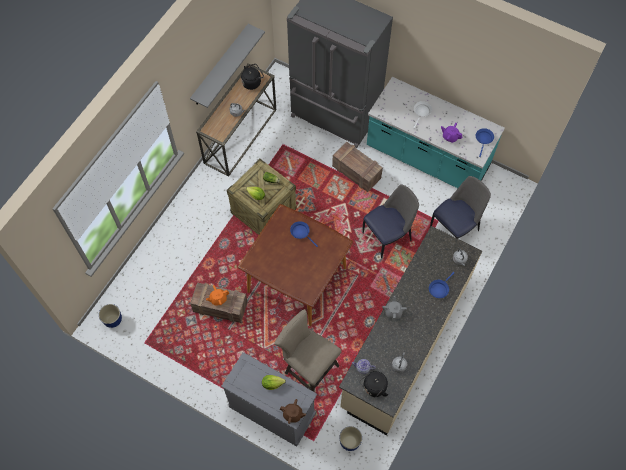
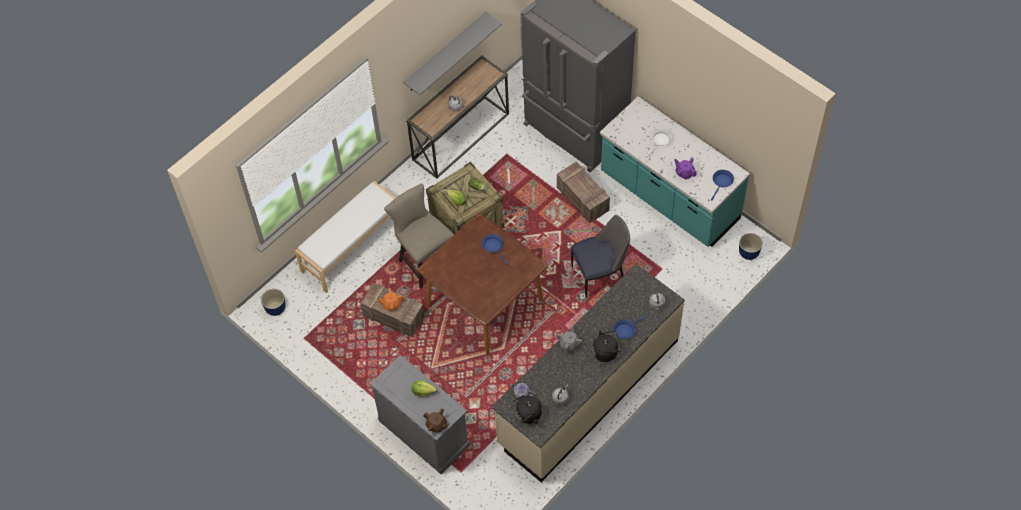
camera: 15 degrees right, 5 degrees down
black kettle [241,64,264,90] -> black kettle moved to [593,330,622,362]
beige stool [275,309,342,392] -> beige stool moved to [384,183,454,288]
planter [339,426,362,451] -> planter moved to [739,233,763,260]
chair [430,176,491,239] -> none
none -> white bench [295,181,396,293]

